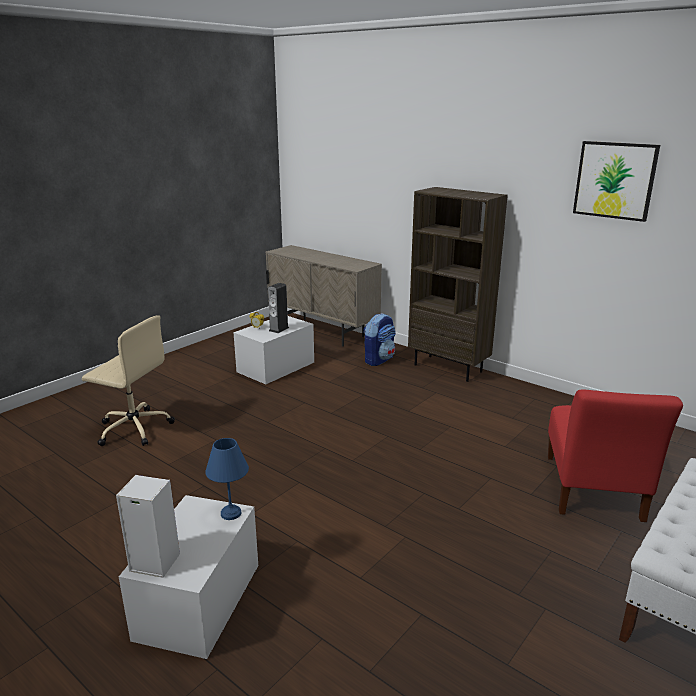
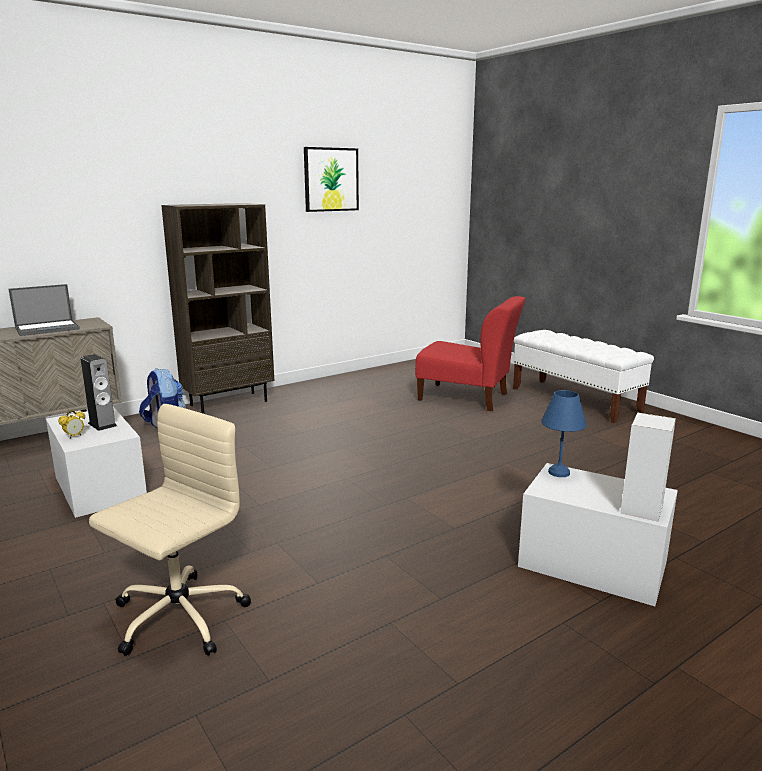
camera: 75 degrees left, 5 degrees down
none -> laptop [8,284,80,336]

